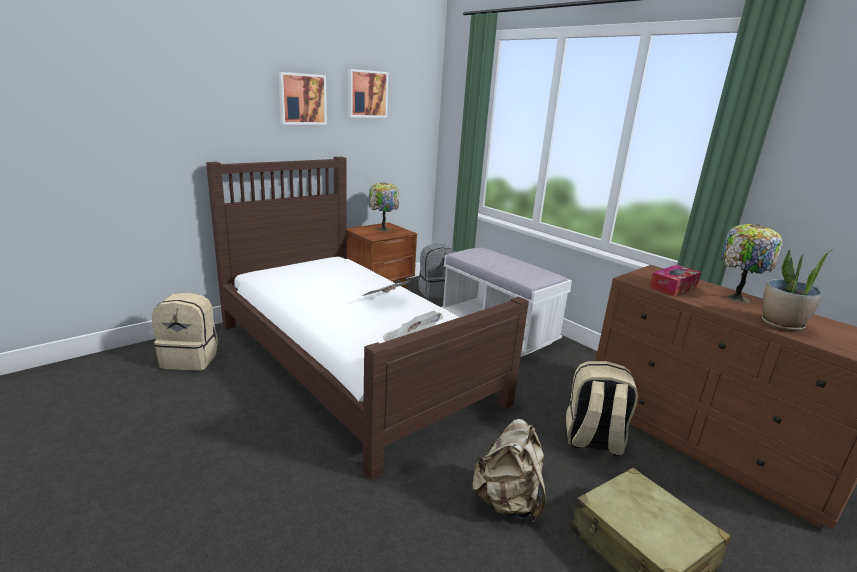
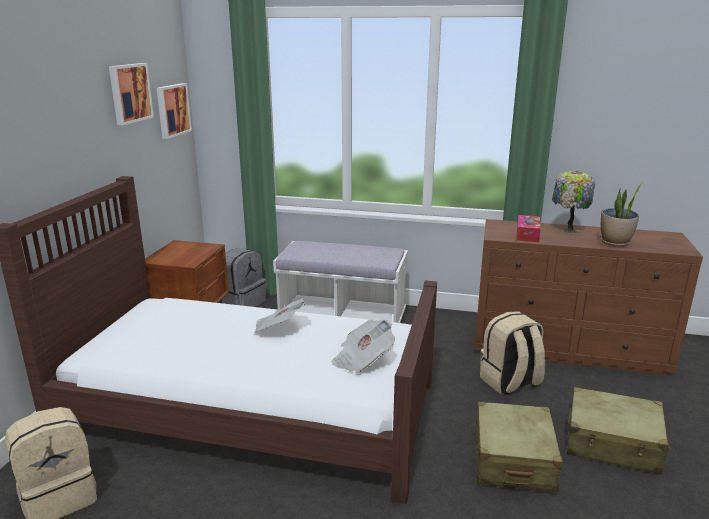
camera: 35 degrees left, 0 degrees up
picture [278,72,327,125] -> picture moved to [156,83,192,139]
table lamp [369,182,399,231] -> none
beige backpack [472,419,545,522] -> beige suitcase [474,402,563,492]

